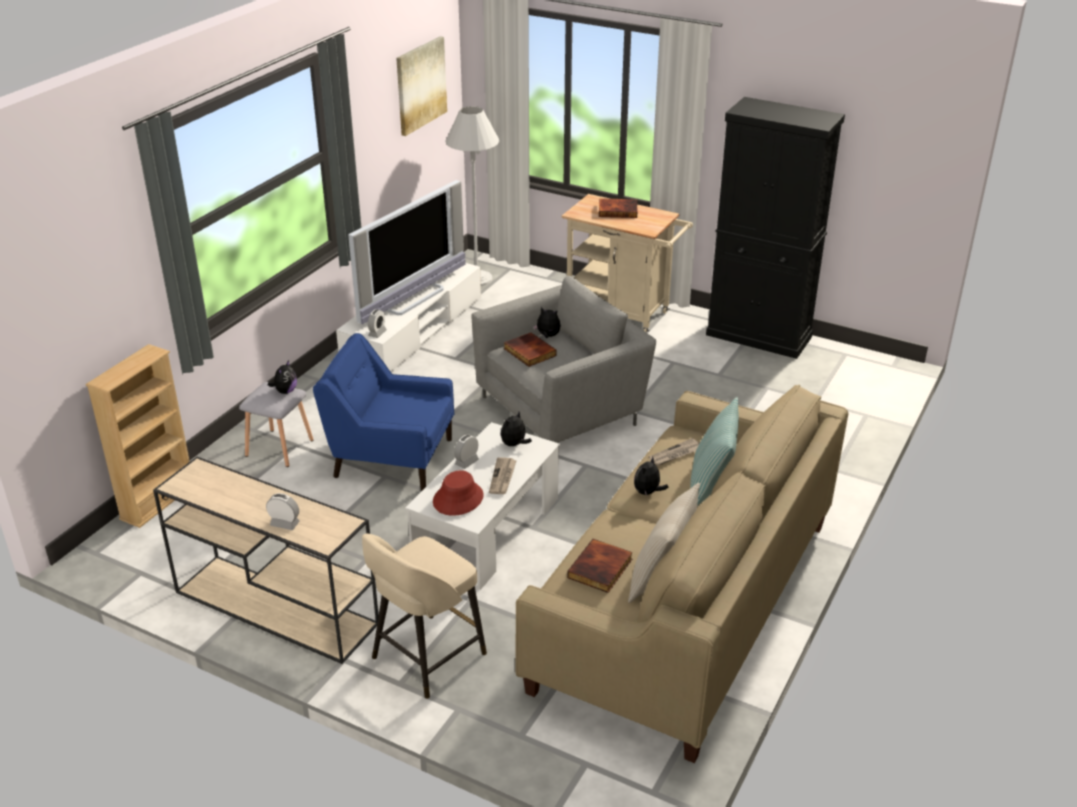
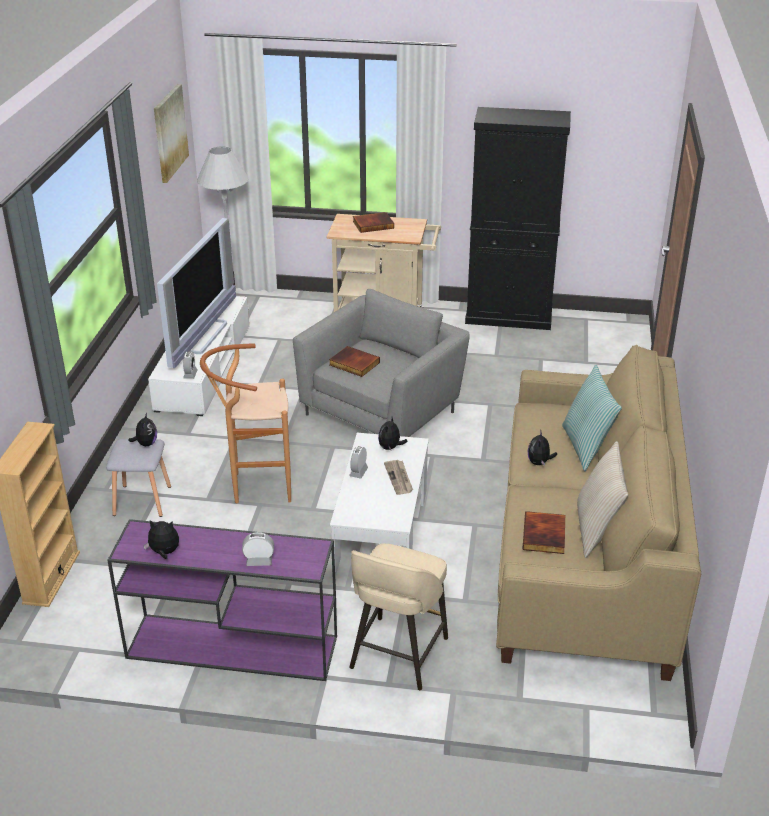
camera: 20 degrees left, 0 degrees up
beige console table [153,457,379,664] -> purple console table [107,519,337,681]
blue armchair [313,333,454,491] -> brown stool [200,343,291,503]
red hat [433,470,483,516] -> none
plush toy [533,307,561,338] -> plush toy moved to [143,520,179,559]
newspaper [648,438,699,466] -> none

